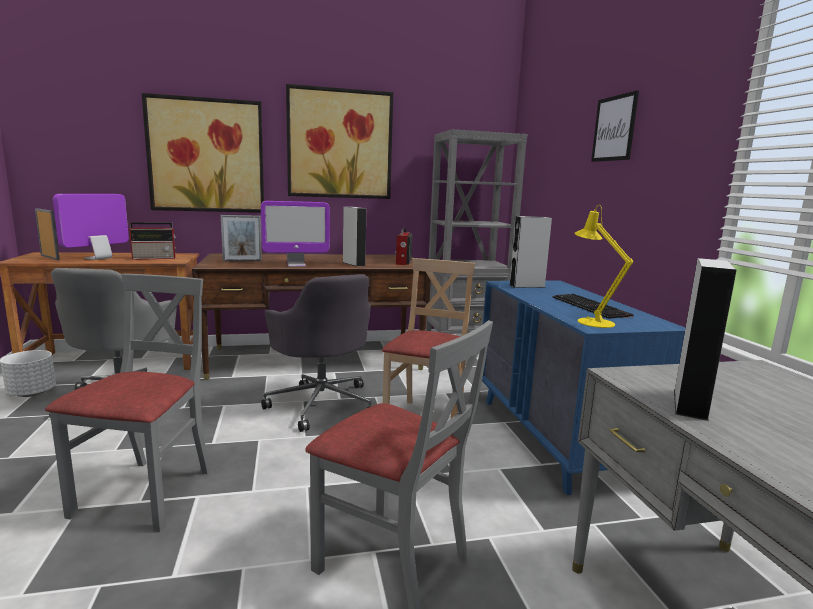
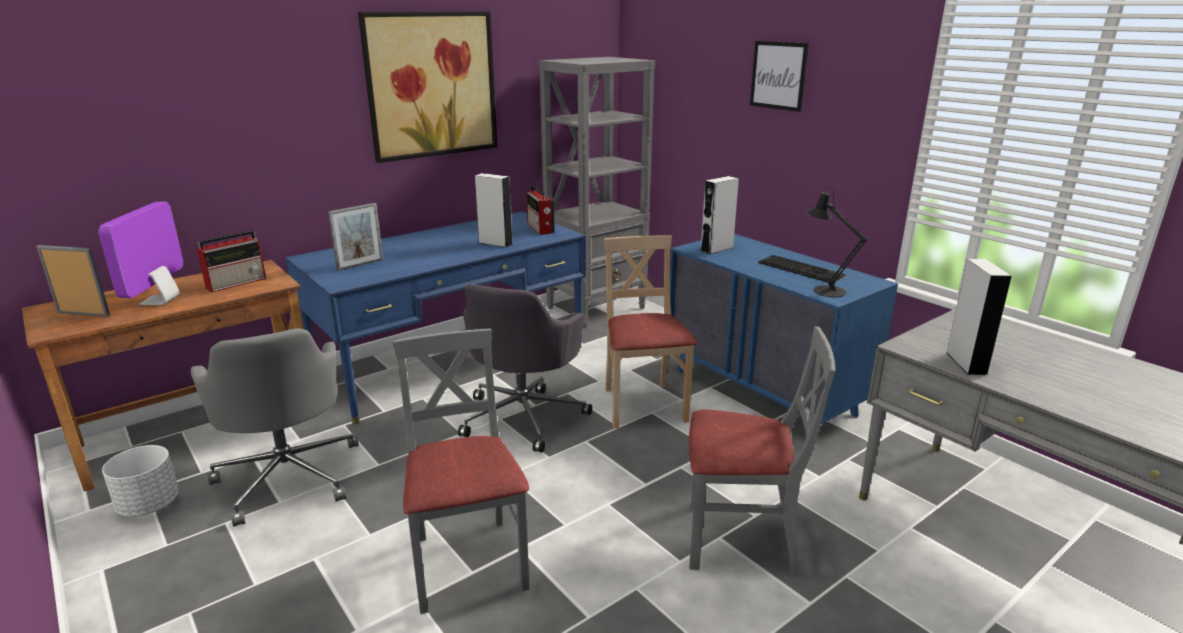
camera: 25 degrees left, 10 degrees up
picture [142,93,264,213] -> none
brown desk [192,253,431,380] -> blue desk [285,211,586,424]
monitor [261,201,330,267] -> none
grey office chair [261,274,371,432] -> grey office chair turned 75 degrees clockwise [458,284,592,453]
yellow table lamp [574,205,633,328] -> black table lamp [807,188,867,297]

